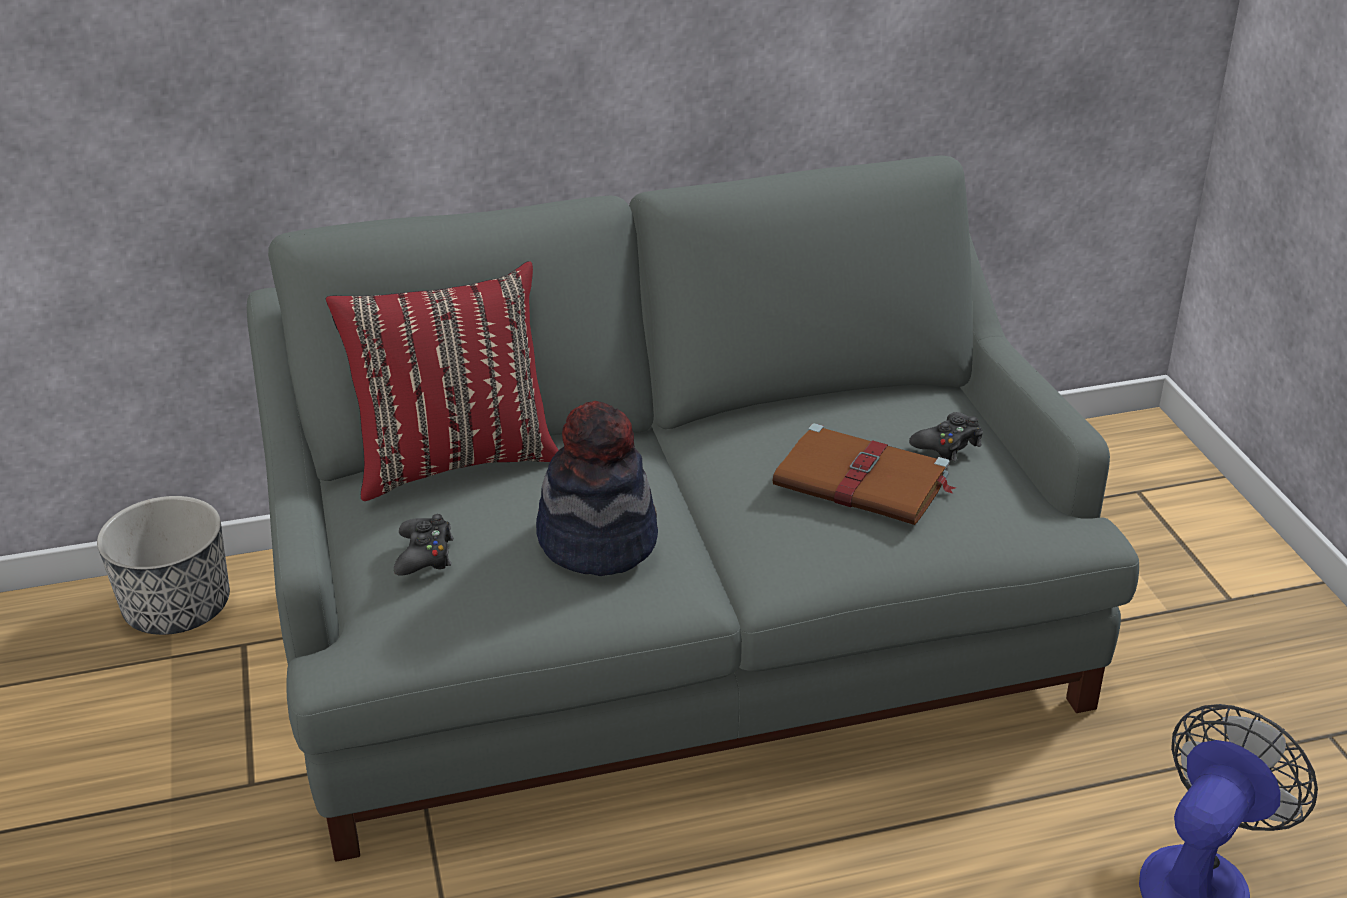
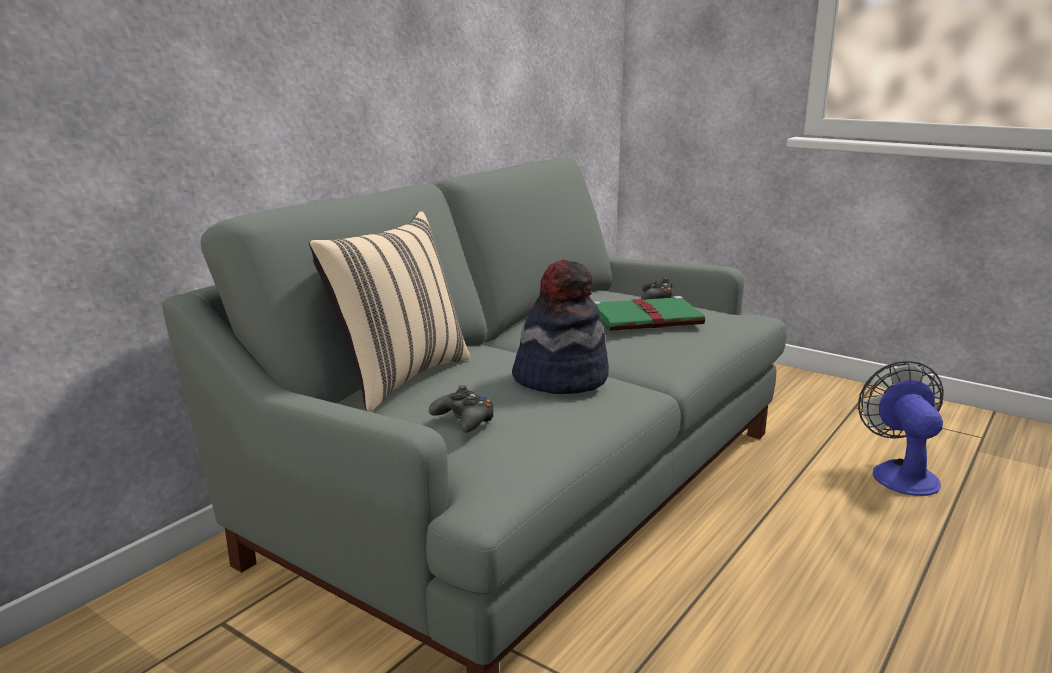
camera: 40 degrees left, 15 degrees down
planter [97,496,230,635] -> none
red pillow [326,261,559,501] -> beige pillow [309,211,470,412]
brown book [772,423,955,525] -> green book [593,296,705,331]

